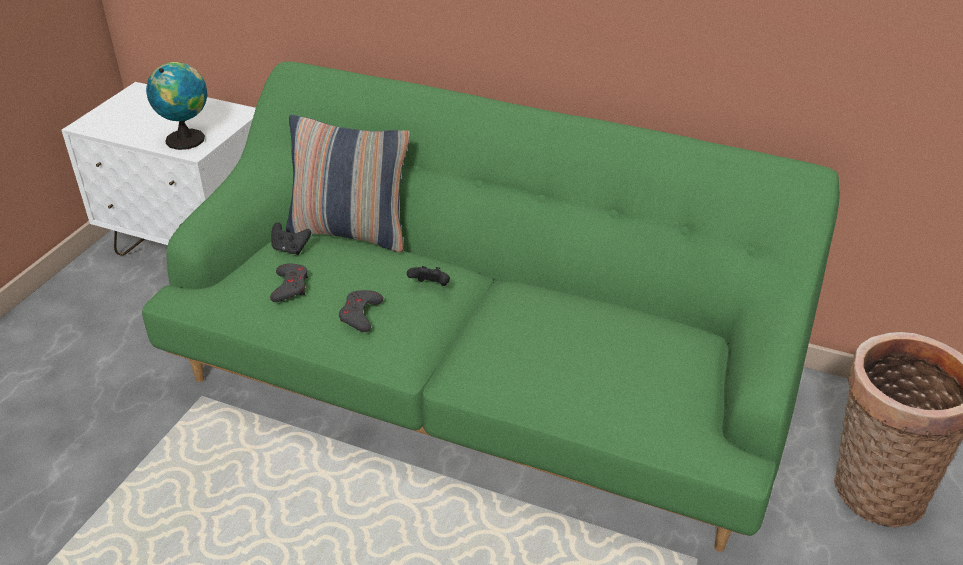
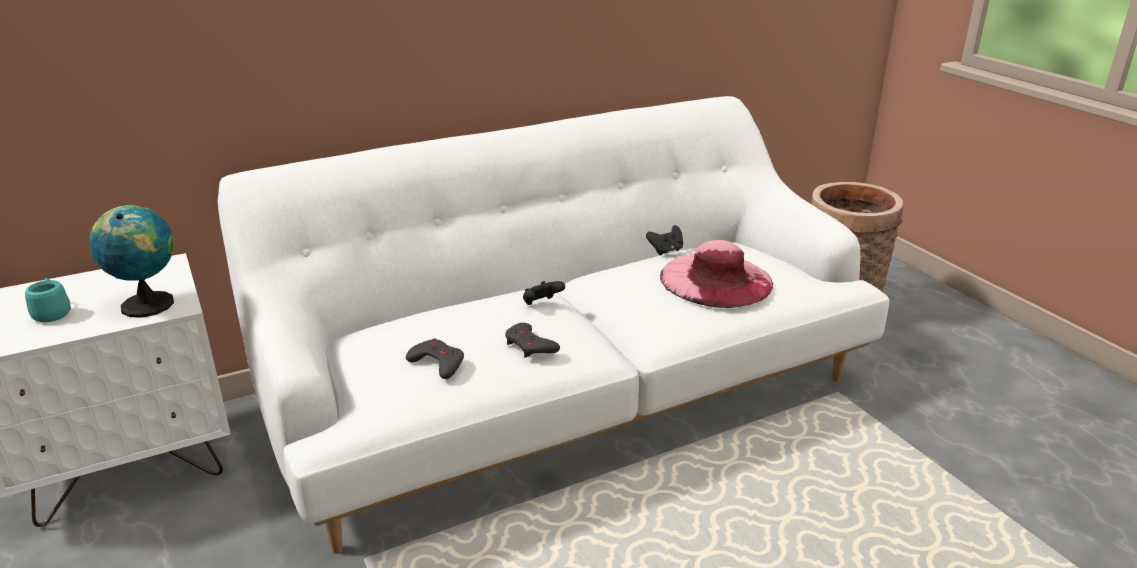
camera: 50 degrees left, 10 degrees down
green sofa [142,61,840,552] -> white sofa [218,96,889,554]
black game controller [271,222,311,255] -> black game controller moved to [646,225,683,255]
pillow [286,115,410,252] -> none
none -> turquoise mug [25,278,71,322]
none -> pink hat [660,240,773,308]

